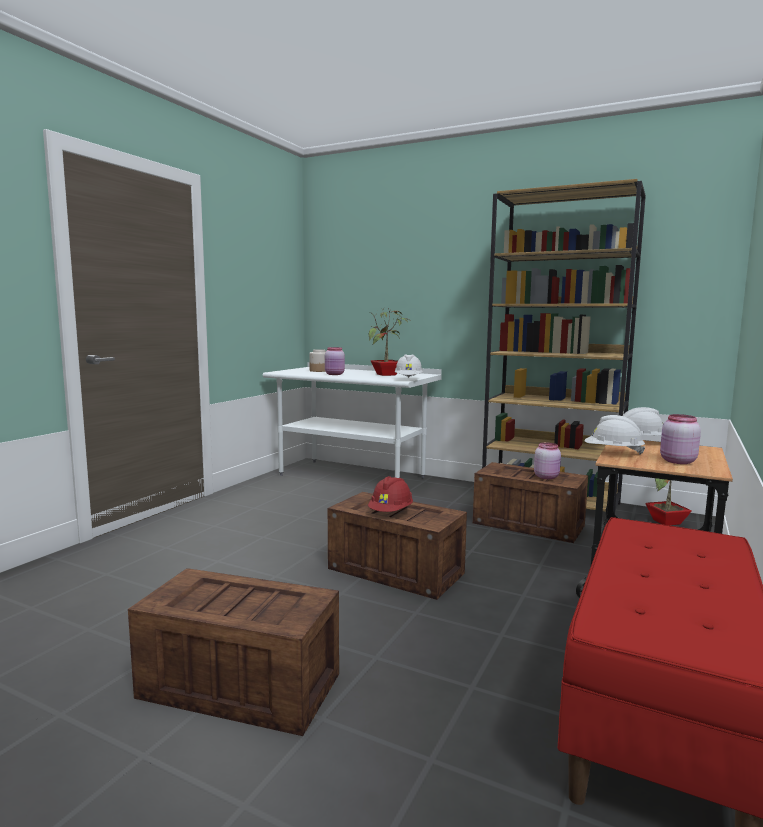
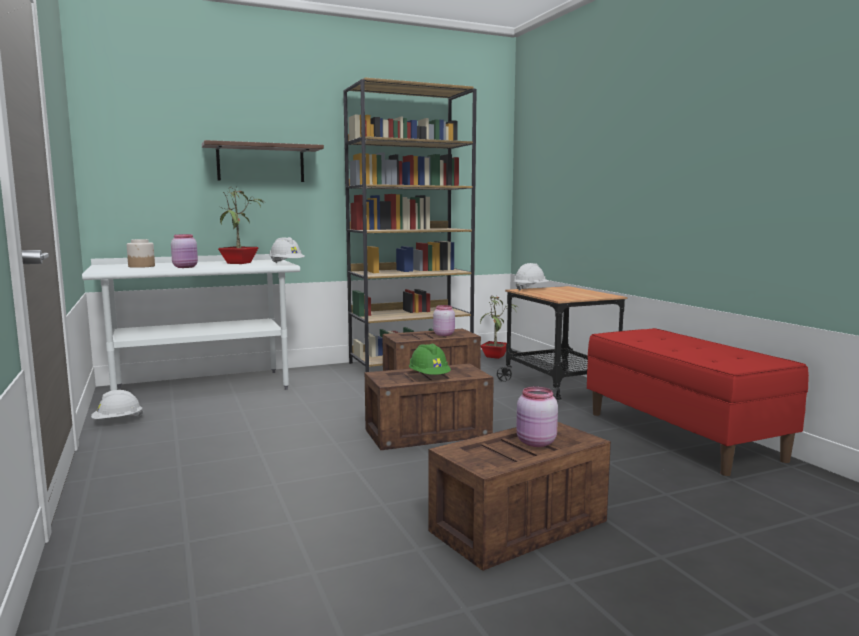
camera: 50 degrees left, 0 degrees up
red hard hat [368,476,413,512] -> green hard hat [409,344,451,375]
white hard hat [585,415,645,455] -> white hard hat moved to [91,390,143,419]
pink jar [660,414,701,464] -> pink jar moved to [516,387,558,447]
none -> shelf [202,140,324,182]

